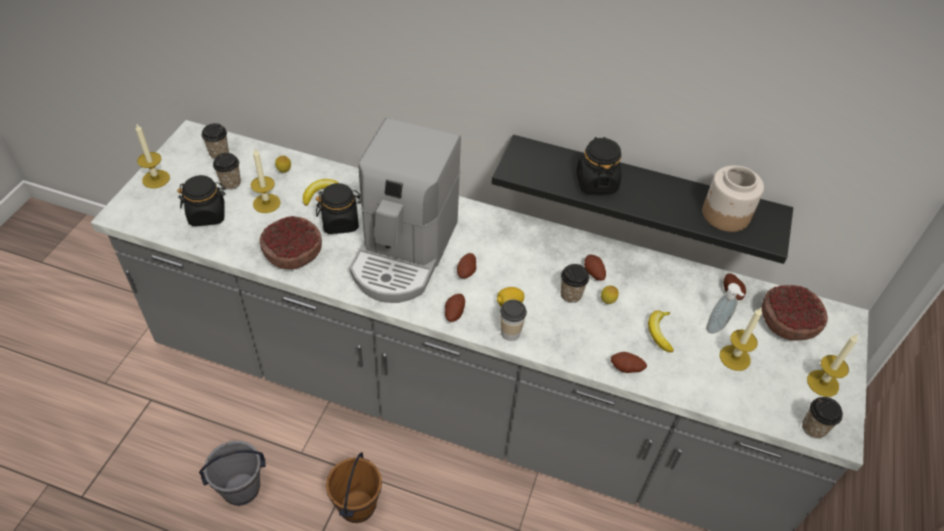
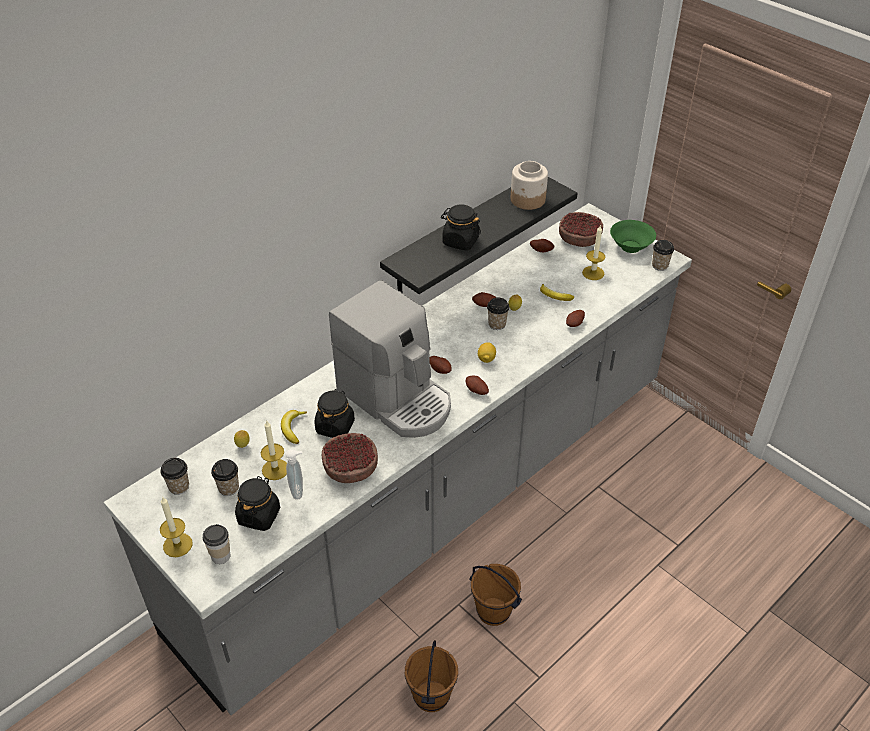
camera: 60 degrees left, 5 degrees down
grey bucket [199,441,266,506] -> brown bucket [405,640,458,712]
cup [500,299,527,341] -> cup moved to [203,524,231,564]
soap dispenser [706,283,745,334] -> soap dispenser moved to [285,449,303,500]
candle [807,334,858,397] -> green bowl [610,220,656,253]

